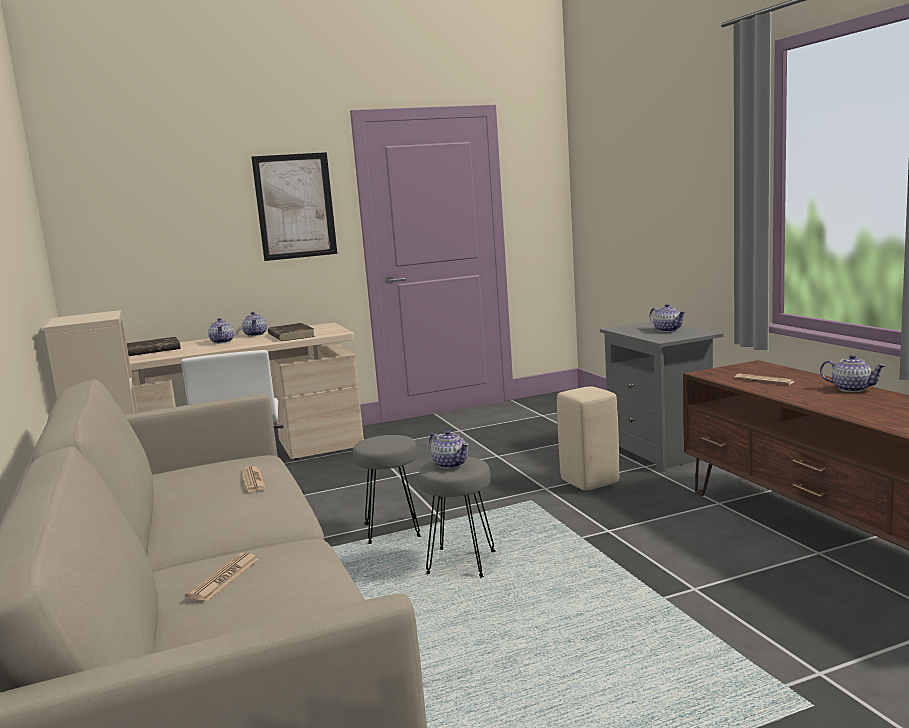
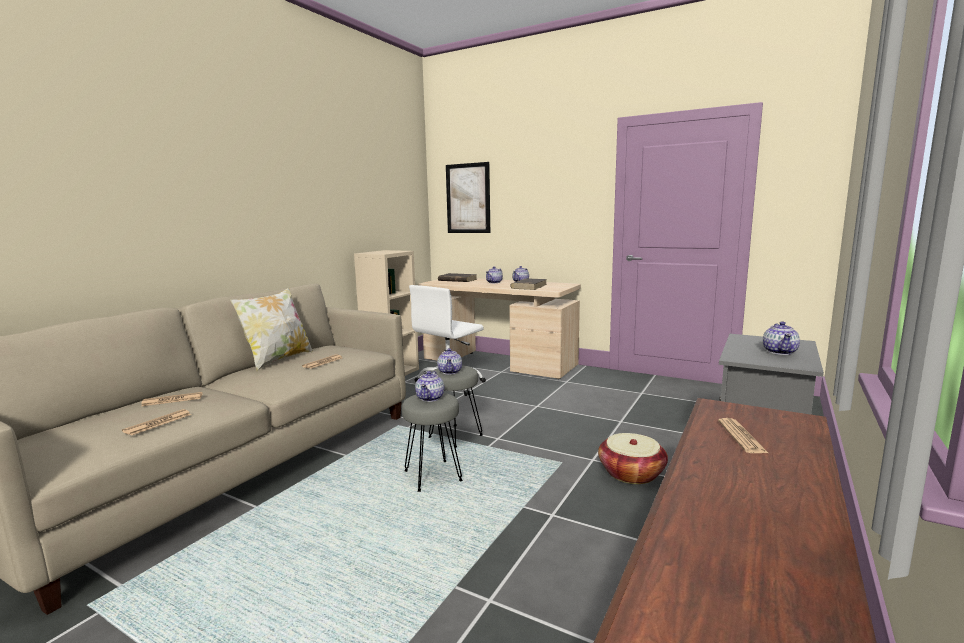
camera: 50 degrees right, 0 degrees up
picture [251,152,337,261] -> picture moved to [446,162,490,233]
beige stool [557,386,620,491] -> basket [598,433,668,484]
teapot [820,355,886,392] -> teapot moved to [437,348,462,375]
none -> newspaper [122,409,191,436]
none -> pillow [230,288,313,371]

